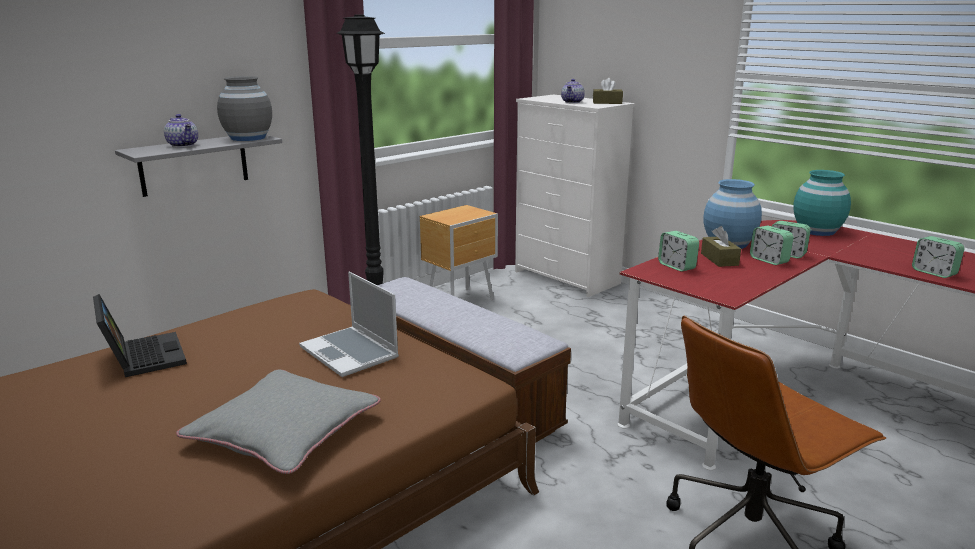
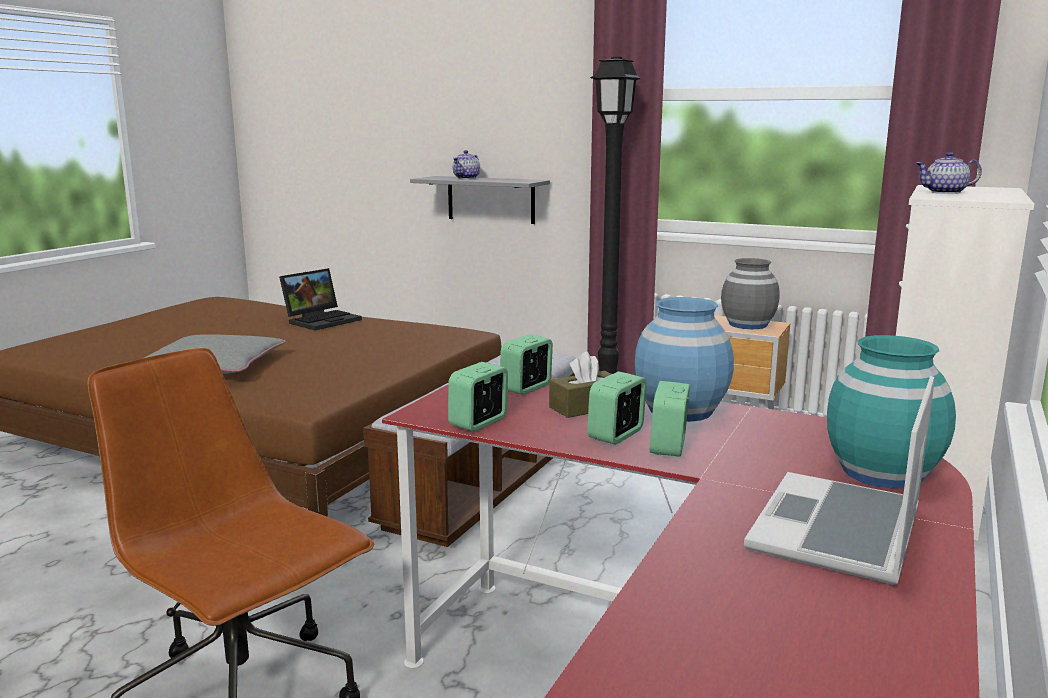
camera: 70 degrees right, 5 degrees down
grey vase [217,76,272,141] -> grey vase moved to [721,258,780,329]
laptop [299,272,399,377] -> laptop moved to [744,376,935,585]
brown tissue box [593,78,623,104] -> none
alarm clock [912,236,964,278] -> alarm clock moved to [448,362,508,432]

